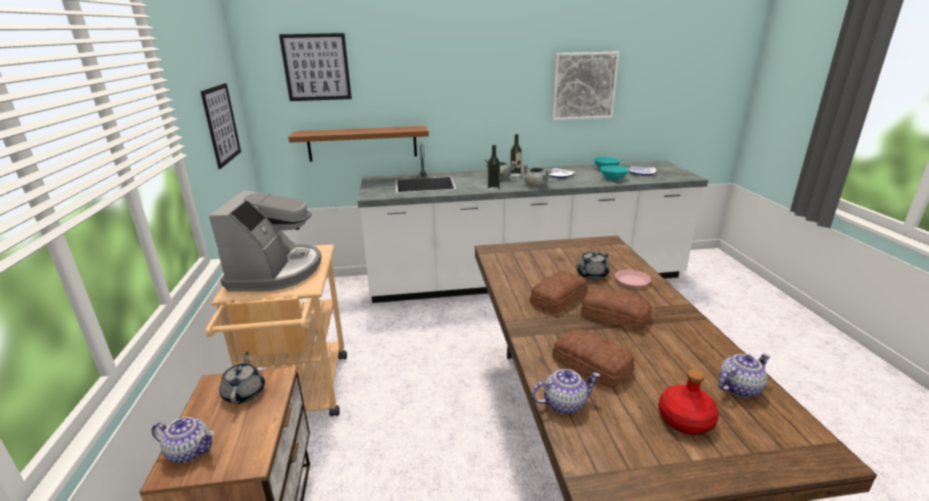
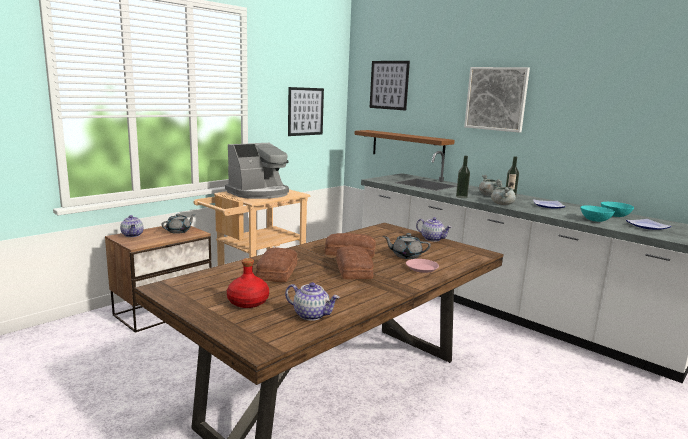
camera: 50 degrees right, 10 degrees down
teapot [532,369,600,415] -> teapot moved to [416,217,452,242]
picture [552,51,620,121] -> picture moved to [464,67,530,133]

